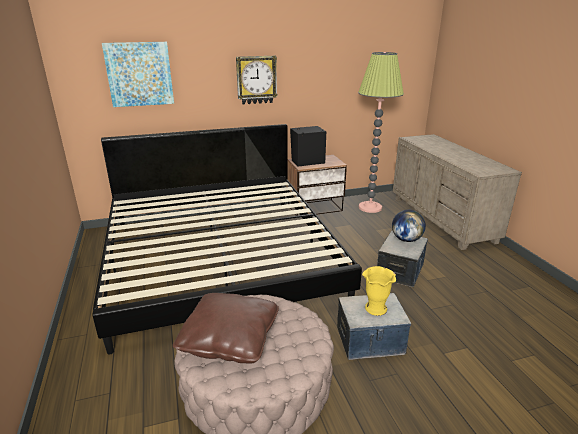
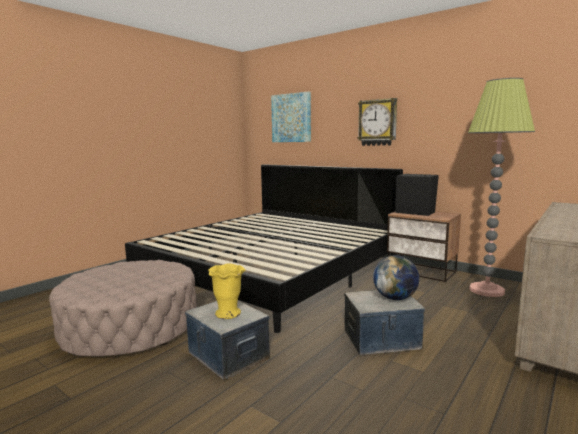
camera: 55 degrees right, 15 degrees down
brown pillow [173,293,279,364] -> none

